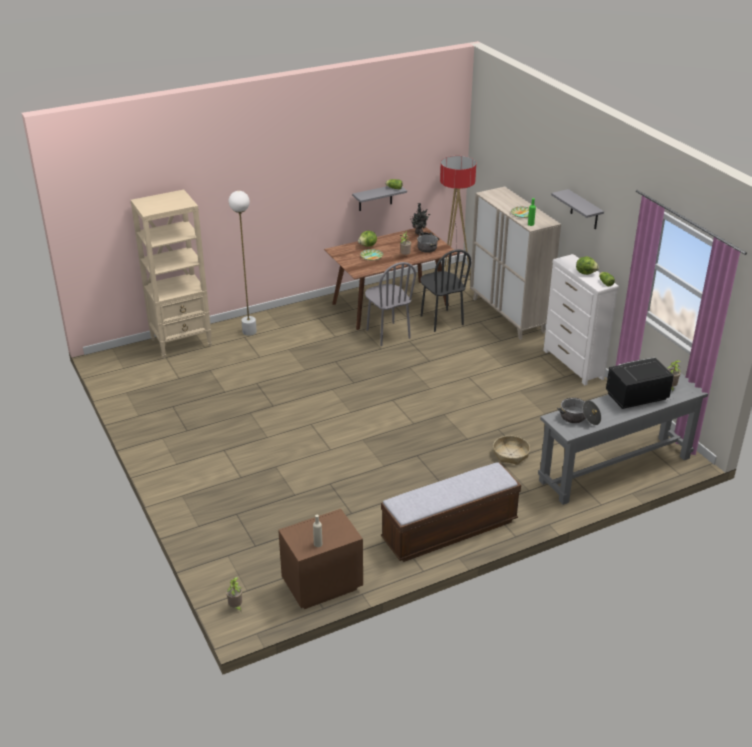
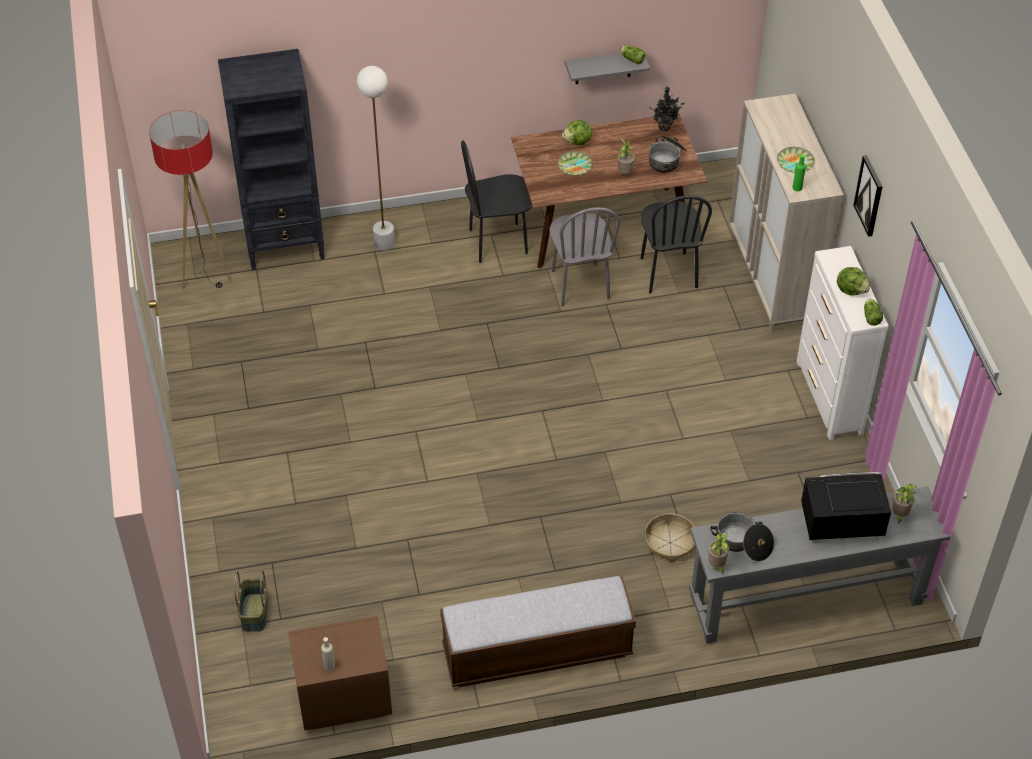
camera: 15 degrees right, 15 degrees up
beige bookcase [131,190,212,358] -> black bookcase [218,49,325,270]
potted plant [226,577,242,611] -> potted plant moved to [708,532,730,574]
floor lamp [440,156,476,278] -> floor lamp moved to [149,110,232,290]
grey shelf [551,189,604,229] -> picture [853,155,883,237]
none -> basket [234,571,268,632]
none -> black chair [461,140,533,263]

